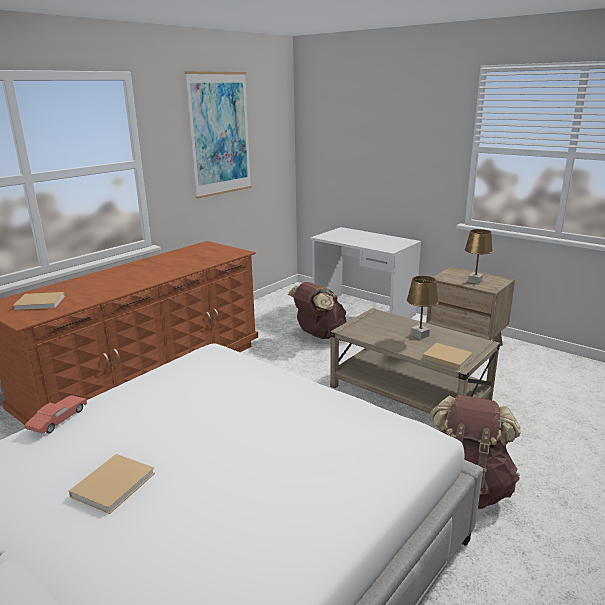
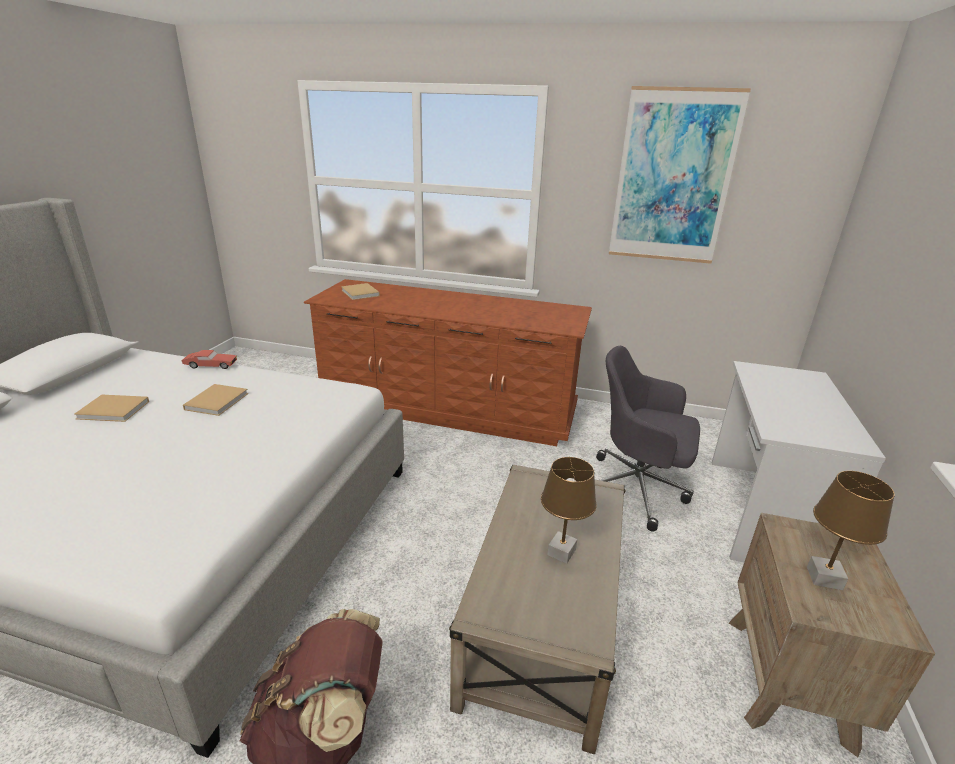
camera: 65 degrees right, 5 degrees up
brown backpack [288,282,347,339] -> grey office chair [596,346,700,532]
beige book [423,343,473,369] -> beige book moved to [183,384,248,416]

